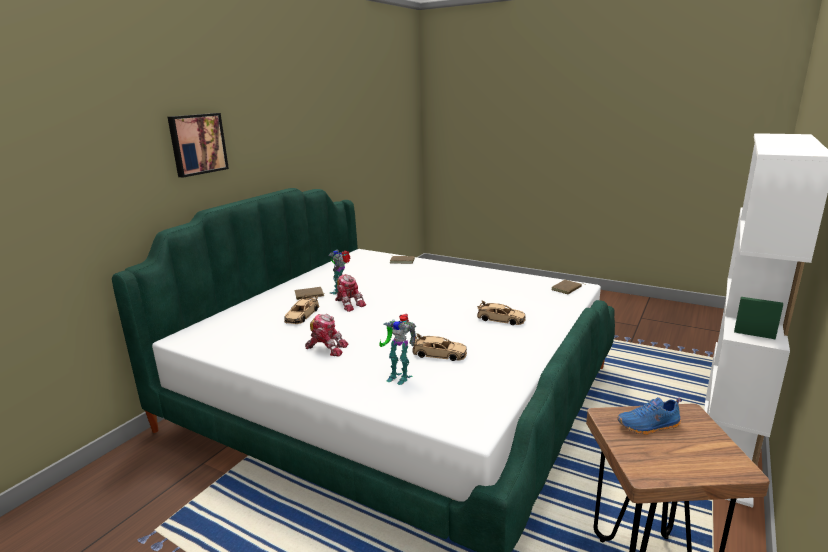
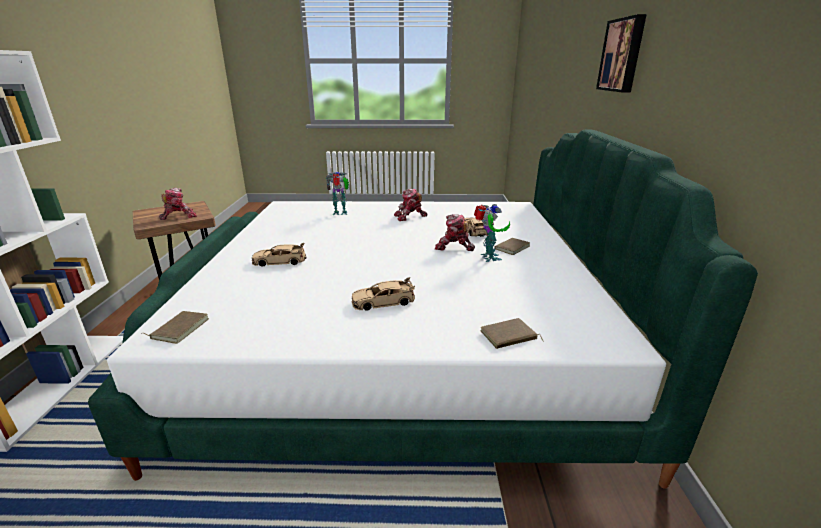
camera: 150 degrees right, 5 degrees up
beige toy car [412,333,467,361] -> beige toy car moved to [351,277,415,311]
blue shoe [617,397,682,435] -> toy robot [159,188,197,220]

